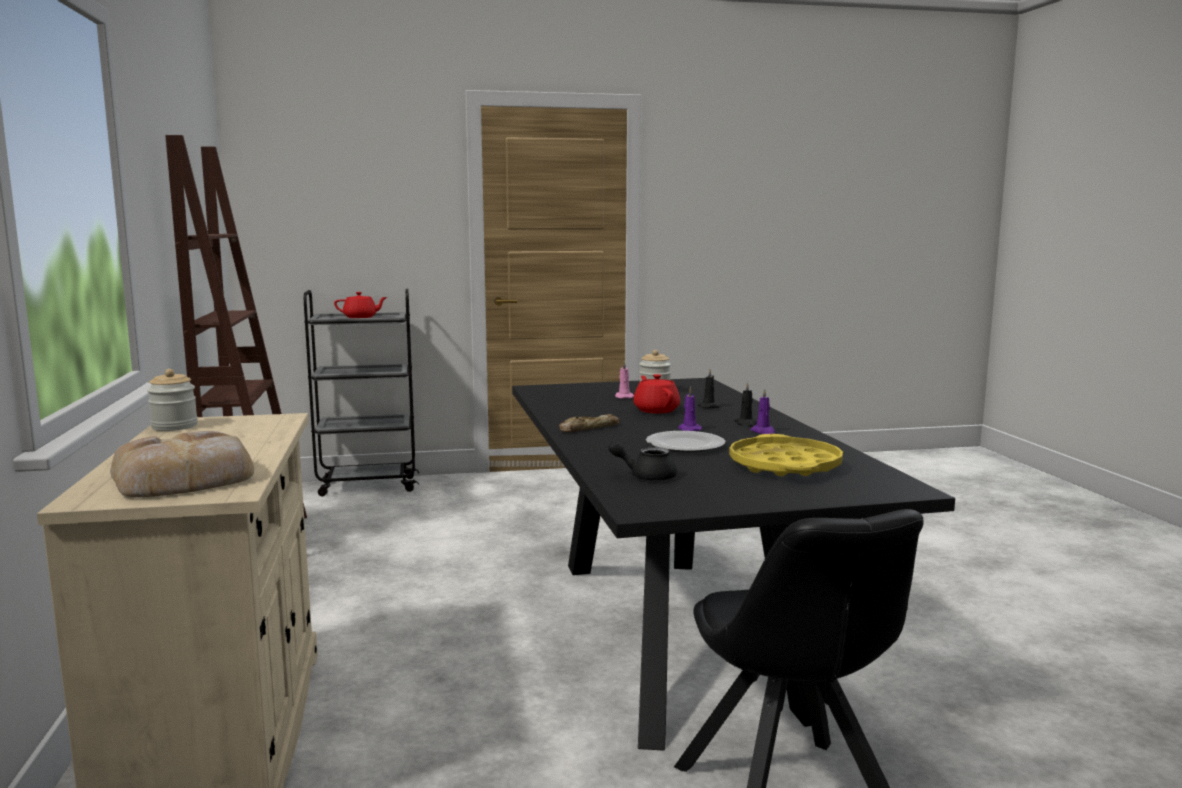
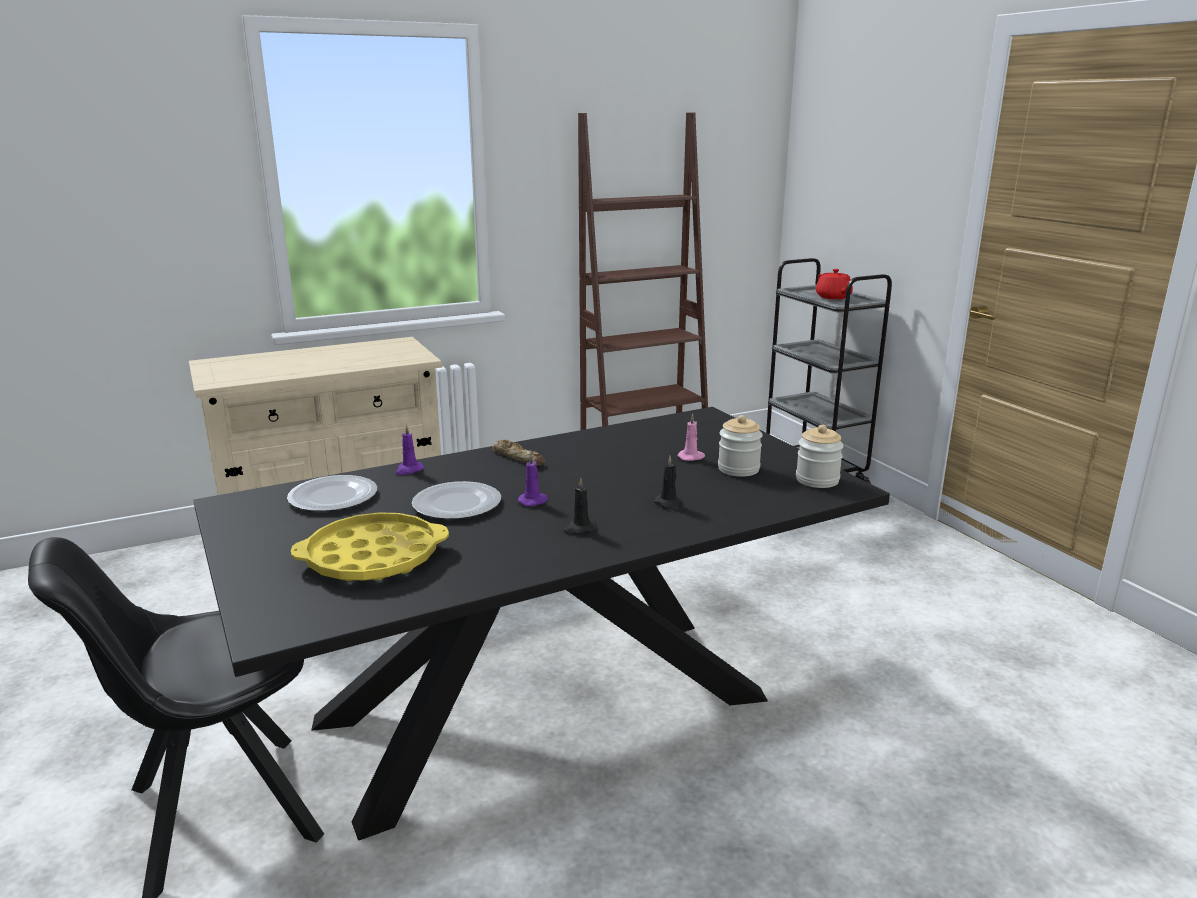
camera: 75 degrees right, 10 degrees up
bread [110,431,254,497] -> none
jar [147,369,198,431] -> jar moved to [796,425,844,488]
black teapot [608,441,677,481] -> plate [287,475,377,511]
red teapot [633,374,680,413] -> none
purple candle [750,388,775,434] -> purple candle moved to [395,425,424,475]

